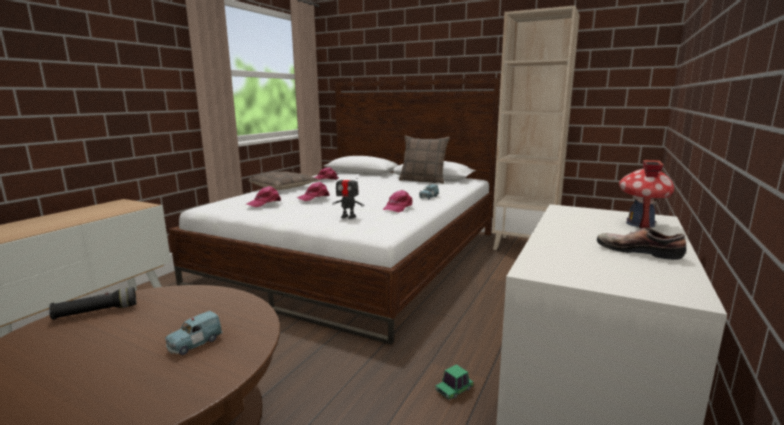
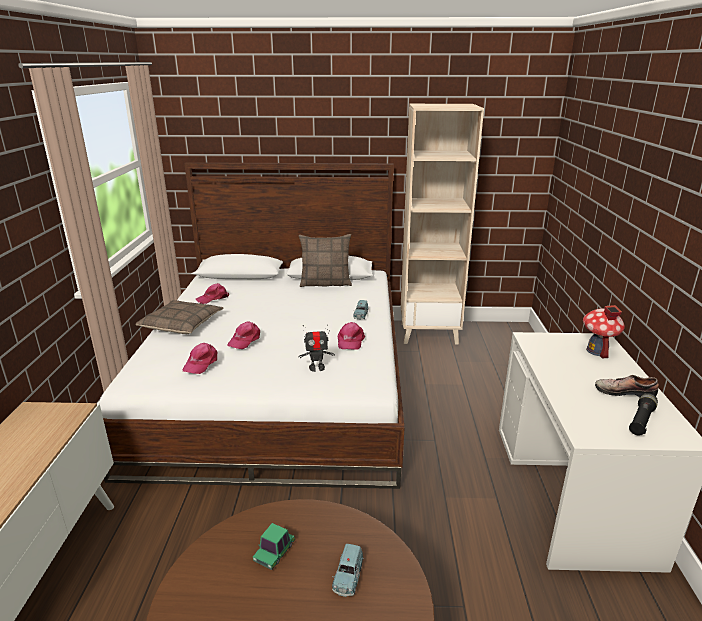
camera: 25 degrees left, 10 degrees up
black flashlight [49,287,137,320] -> black flashlight moved to [629,393,658,435]
toy car [435,364,474,400] -> toy car moved to [253,523,295,570]

